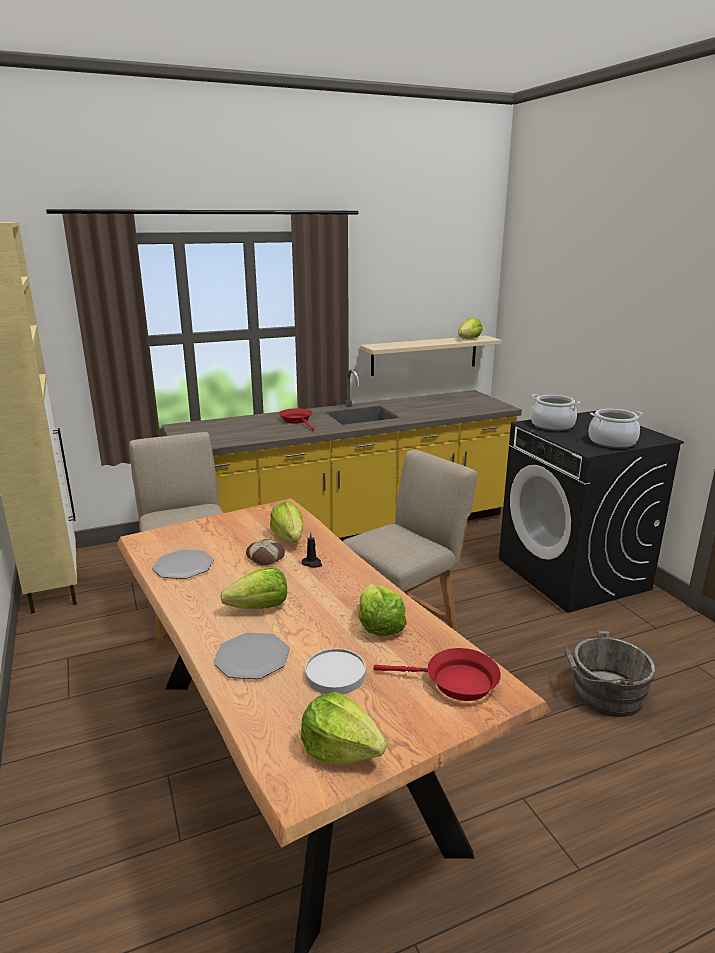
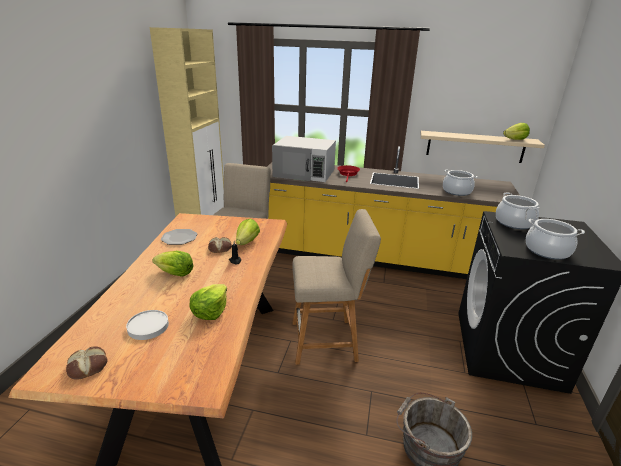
camera: 35 degrees right, 5 degrees up
plate [213,633,290,679] -> none
lettuce [301,692,387,764] -> bread [66,346,108,380]
red frying pan [373,648,501,701] -> none
none -> white microwave [272,136,336,182]
none -> cooking pot [443,169,478,196]

